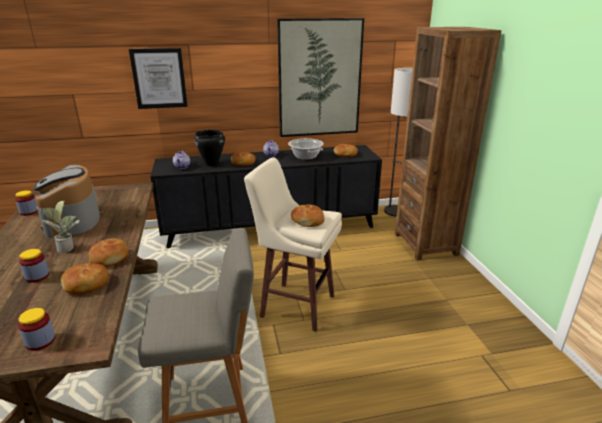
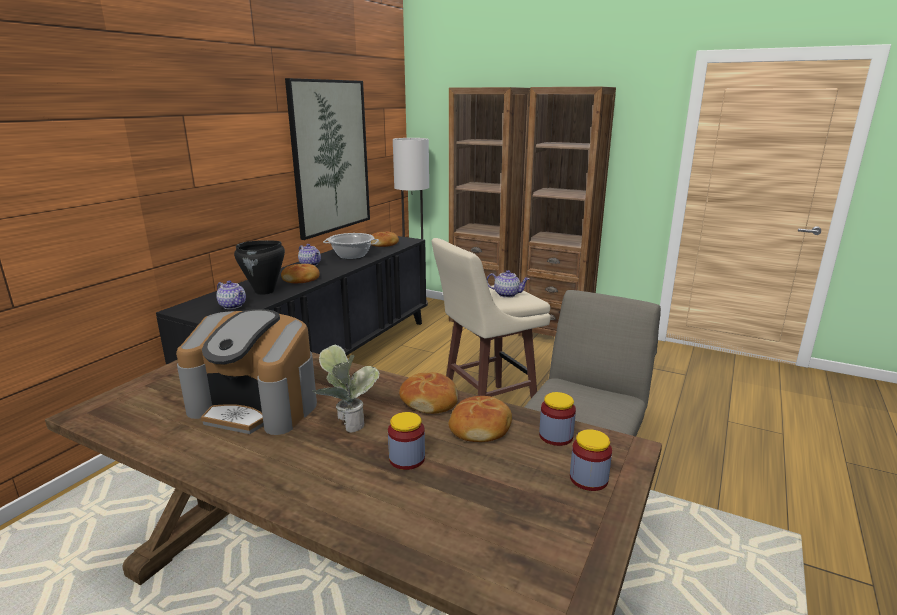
camera: 50 degrees left, 5 degrees down
jar [15,190,38,216] -> jar moved to [539,392,576,446]
picture [129,48,188,109] -> none
bread [291,204,325,227] -> teapot [486,270,530,298]
none -> brown bookcase [518,87,616,337]

